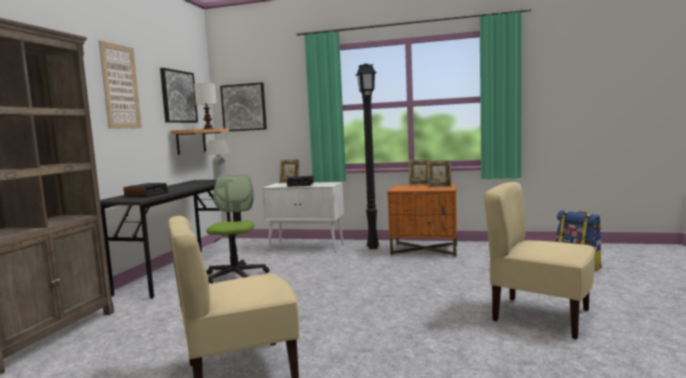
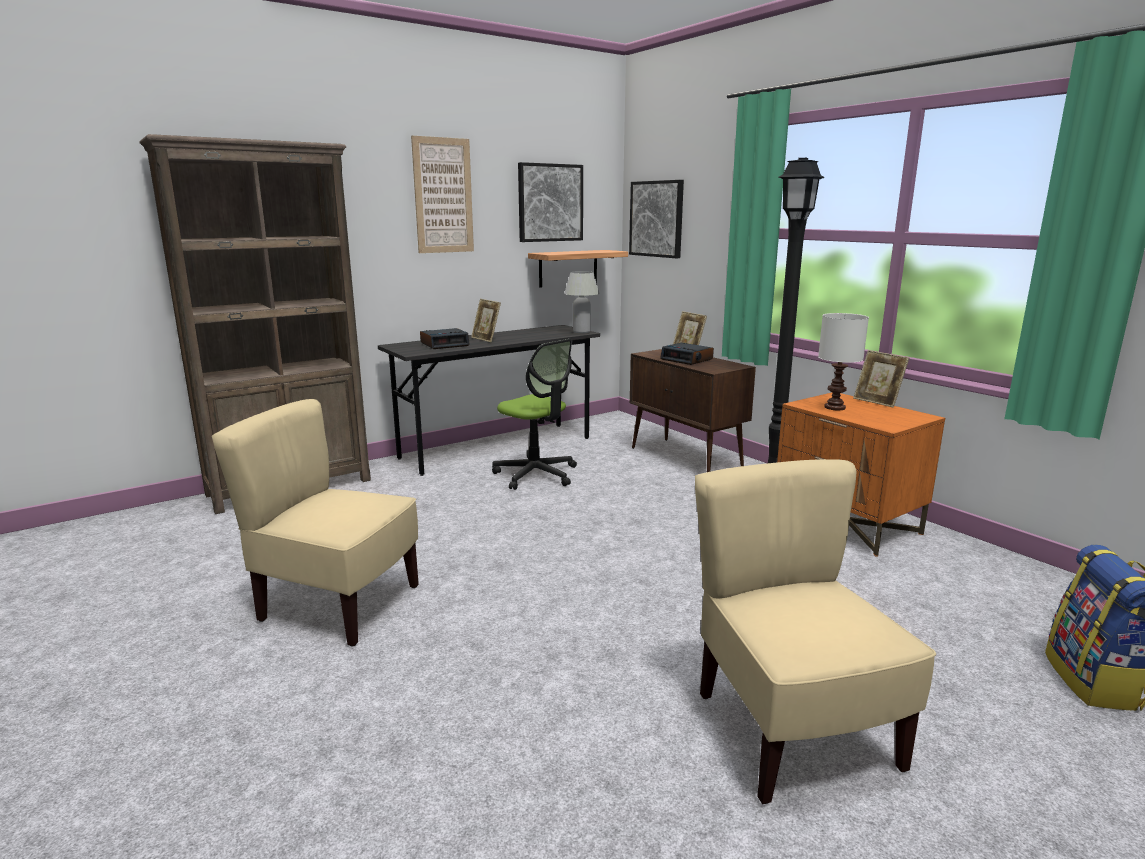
camera: 40 degrees right, 10 degrees up
white table lamp [194,83,217,129] -> white table lamp moved to [818,313,869,410]
office chair [206,174,269,284] -> office chair turned 90 degrees clockwise [492,339,577,490]
white cabinet [262,182,344,252] -> brown cabinet [630,349,756,472]
picture frame [427,160,452,188] -> picture frame moved to [471,299,501,343]

